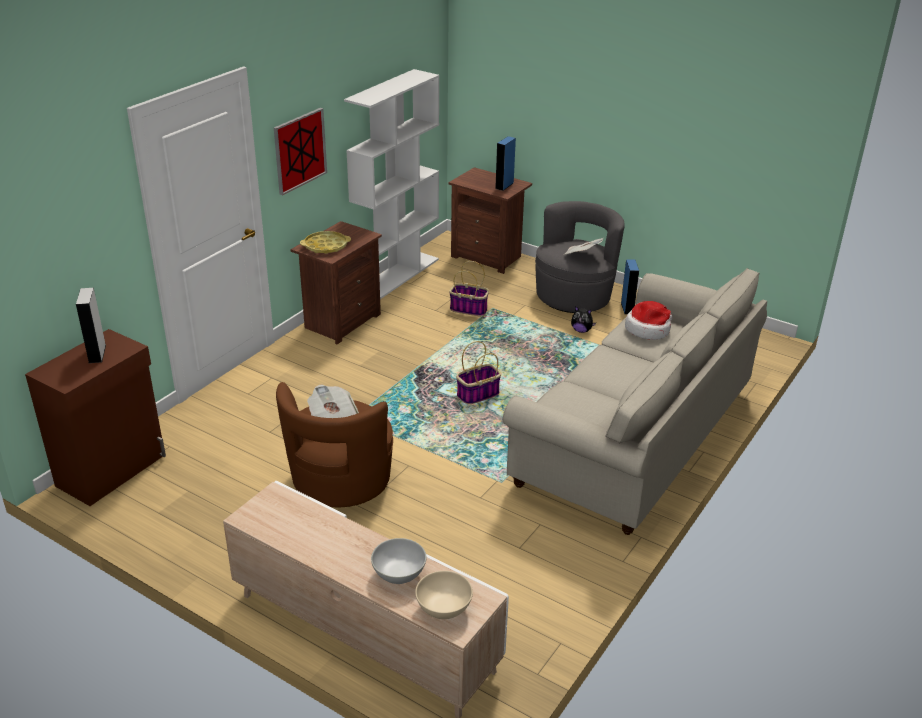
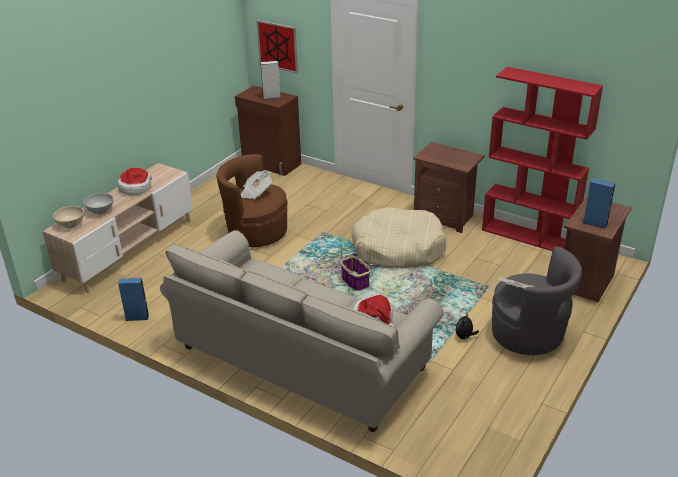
camera: 90 degrees right, 0 degrees up
picture [274,108,327,195] -> picture moved to [256,20,298,73]
yellow tray [300,231,351,254] -> none
white bookcase [344,69,439,299] -> red bookcase [482,67,603,251]
basket [449,261,489,317] -> none
blue speaker [621,260,639,315] -> blue speaker moved to [118,278,149,321]
none -> hat [118,168,152,195]
none -> beige dog bed [351,207,446,268]

